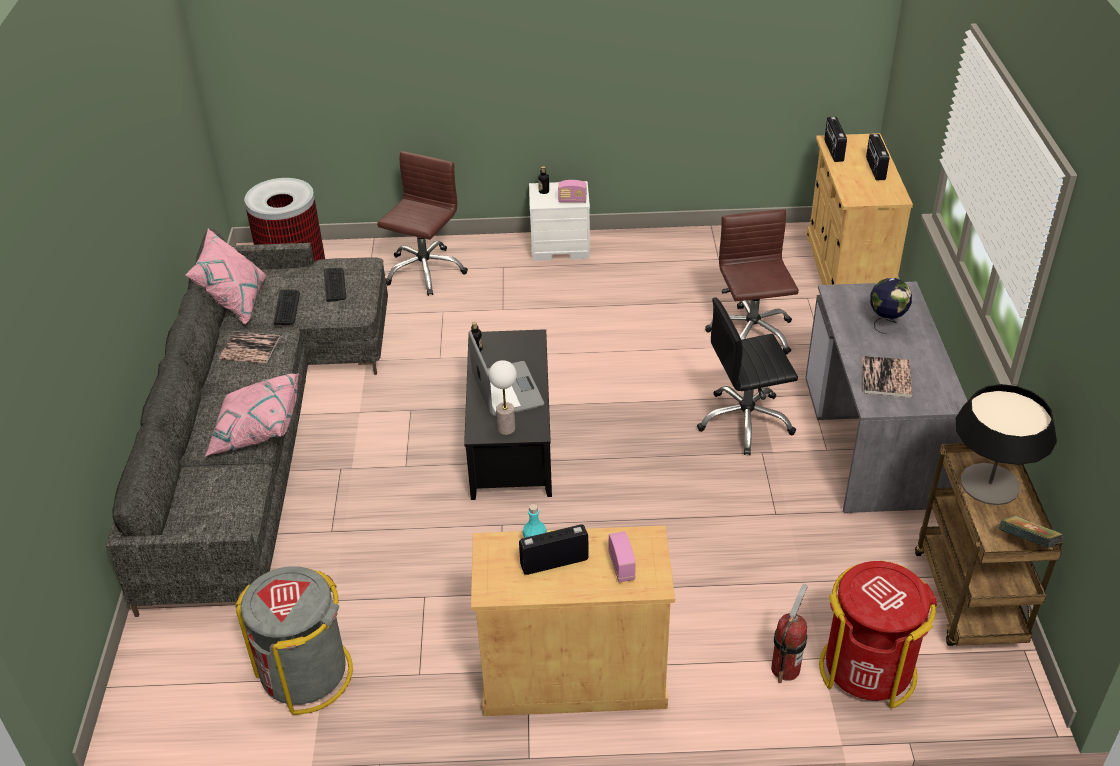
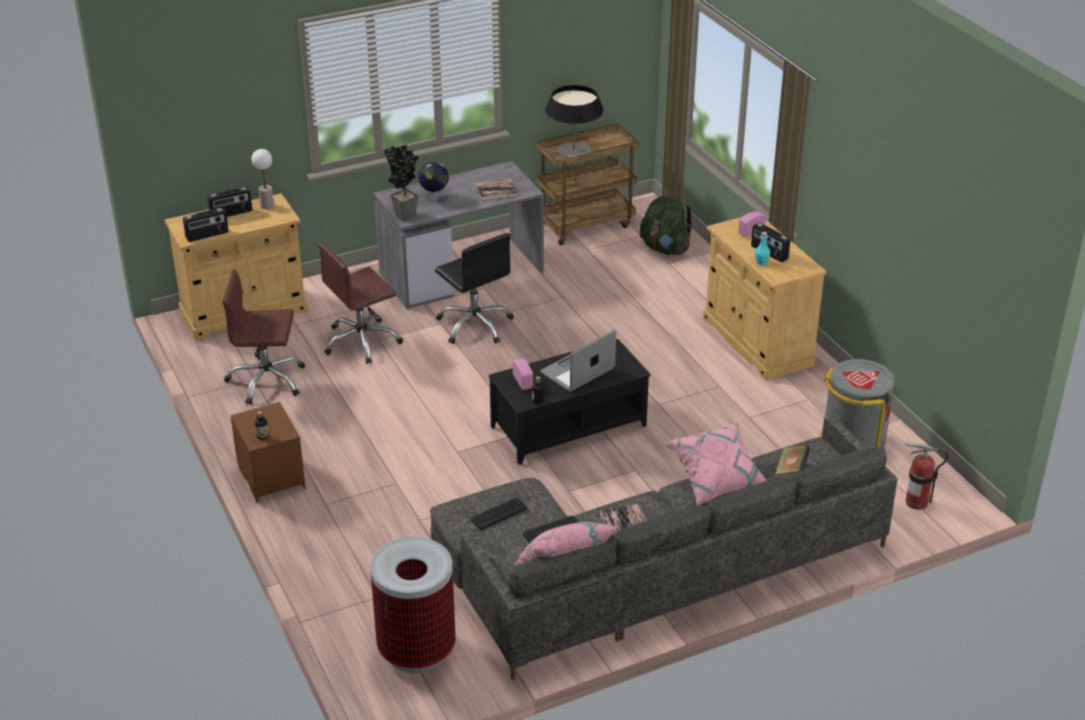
camera: 115 degrees left, 5 degrees down
brown office chair [377,151,468,296] -> brown office chair moved to [222,269,305,405]
table lamp [489,360,517,435] -> table lamp moved to [252,149,274,209]
white nightstand [529,181,590,261] -> brown nightstand [230,402,305,503]
radio [558,180,587,203] -> radio moved to [513,359,533,390]
fire extinguisher [771,584,808,683] -> fire extinguisher moved to [905,442,948,510]
red trash can [819,561,938,708] -> green backpack [640,196,693,255]
book [999,516,1064,548] -> book moved to [775,445,810,477]
none -> potted plant [383,145,419,221]

